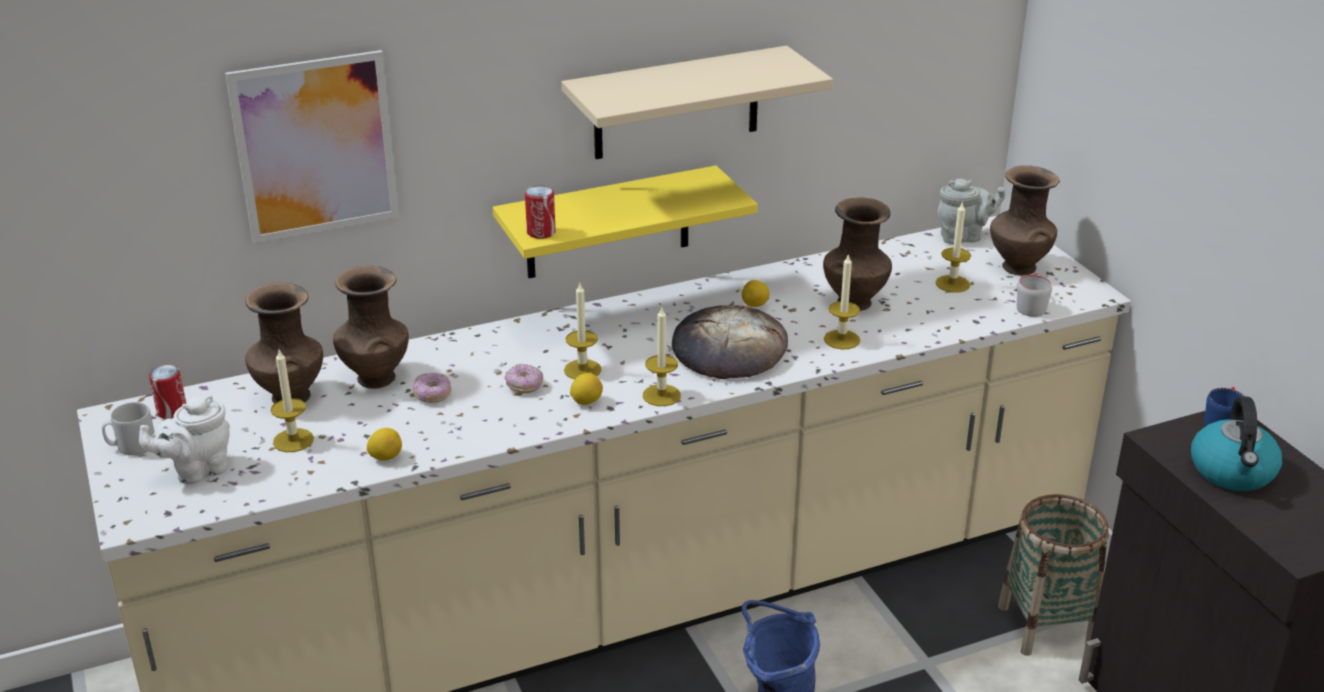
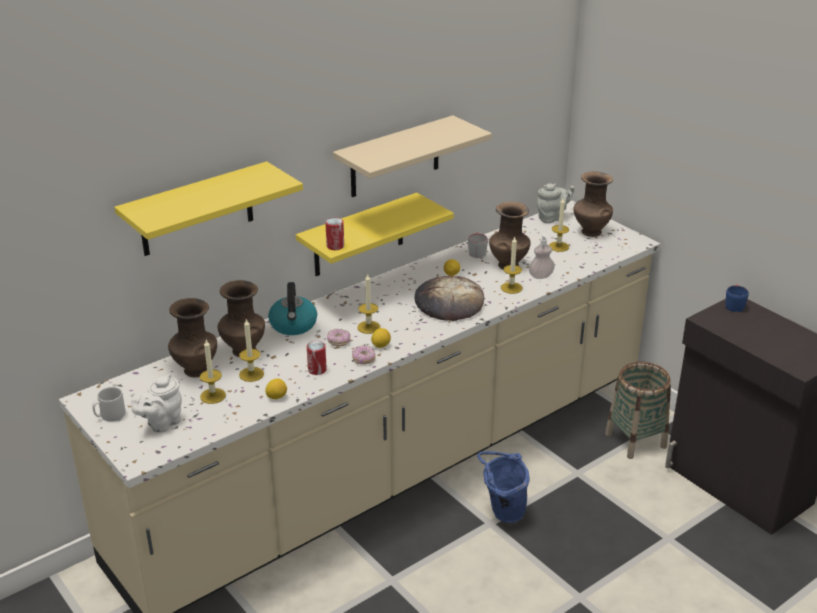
camera: 15 degrees left, 0 degrees up
can [149,365,186,419] -> can moved to [307,341,327,375]
picture [225,50,399,243] -> yellow shelf [114,161,303,256]
donut [413,373,451,403] -> donut moved to [352,345,376,364]
candle [643,307,681,406] -> candle moved to [239,318,264,382]
grey mug [1017,273,1052,317] -> grey mug moved to [468,233,488,258]
kettle [1191,396,1282,491] -> kettle moved to [268,282,317,335]
none -> soap dispenser [529,233,555,279]

